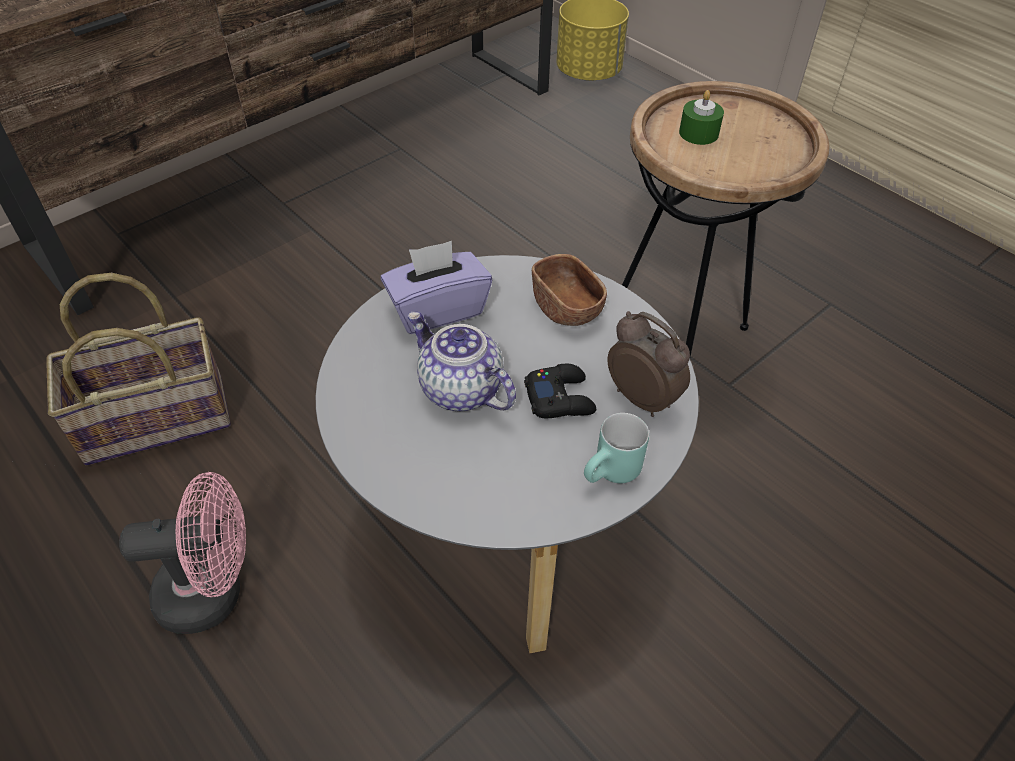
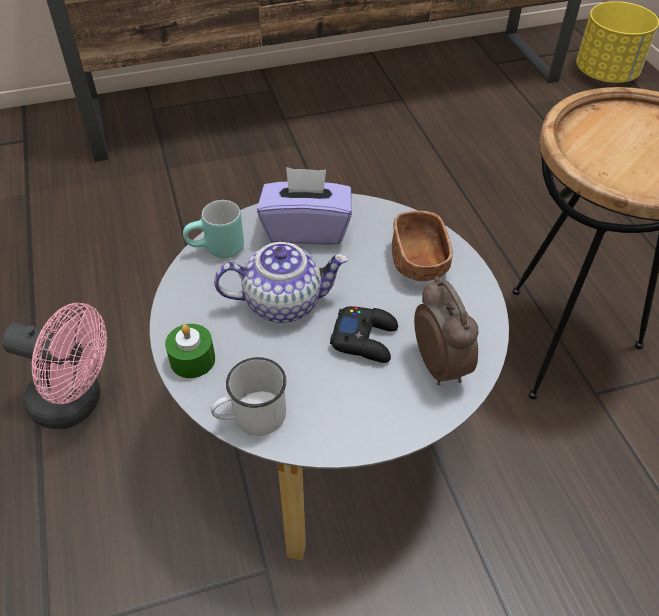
camera: 25 degrees right, 0 degrees up
basket [46,273,231,466] -> none
teapot [408,312,516,412] -> teapot turned 105 degrees clockwise [214,242,348,323]
turquoise mug [584,413,649,484] -> turquoise mug moved to [183,200,244,258]
green candle [679,90,724,145] -> green candle moved to [165,324,215,378]
none -> white mug [211,357,286,436]

